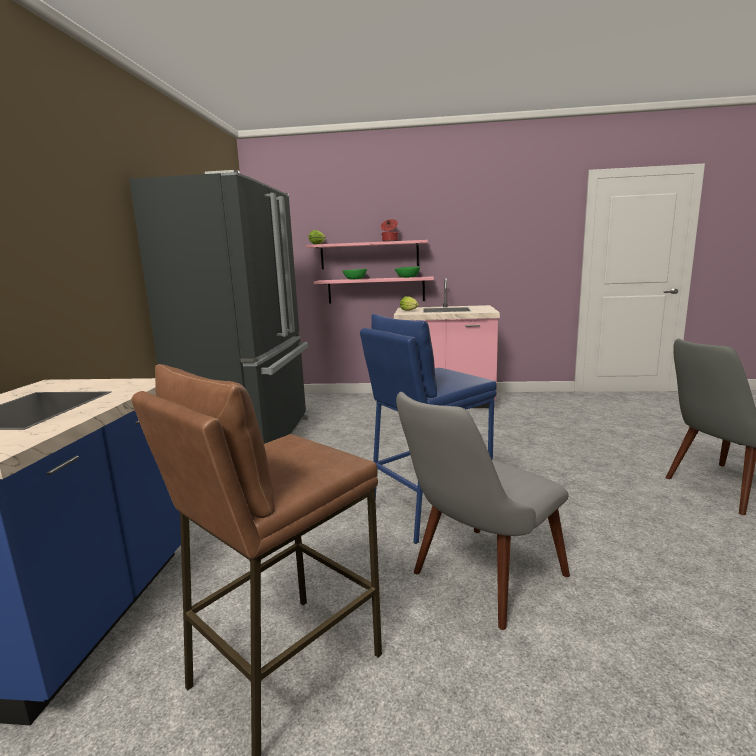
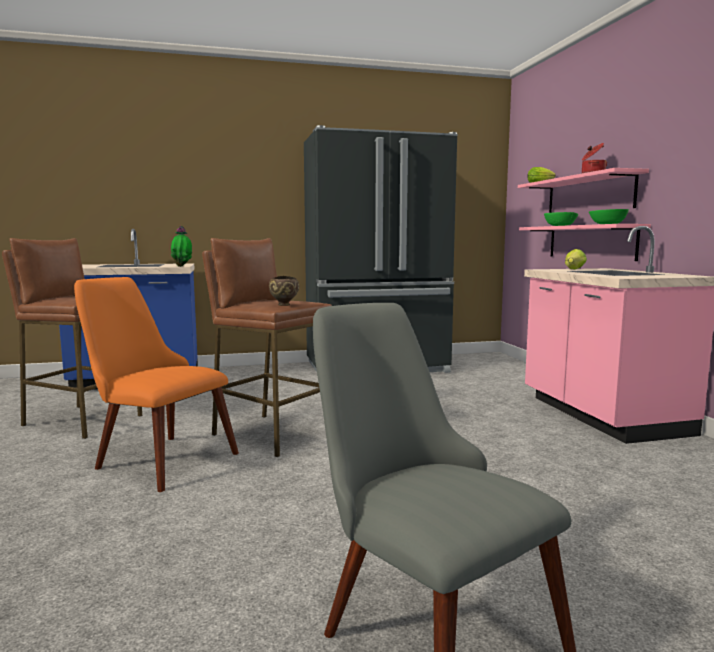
camera: 70 degrees right, 5 degrees down
blue stool [360,314,497,544] -> brown stool [202,238,332,457]
grey chair [396,392,570,630] -> orange chair [74,277,239,492]
none -> potted plant [171,226,192,267]
none -> brown bowl [269,276,299,306]

